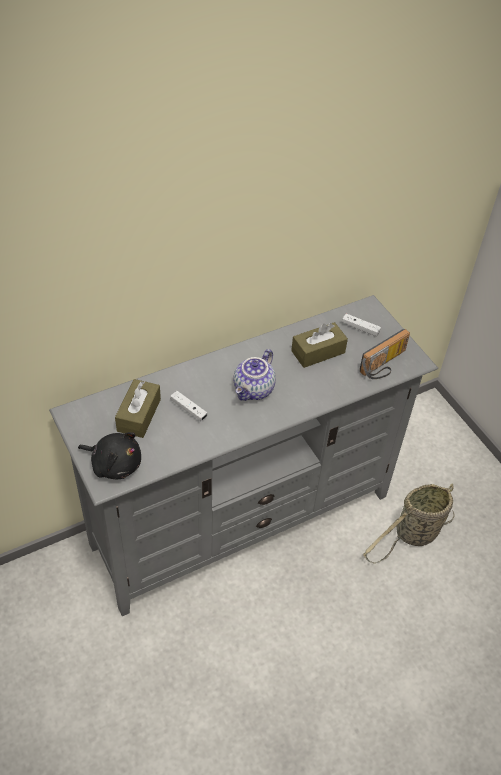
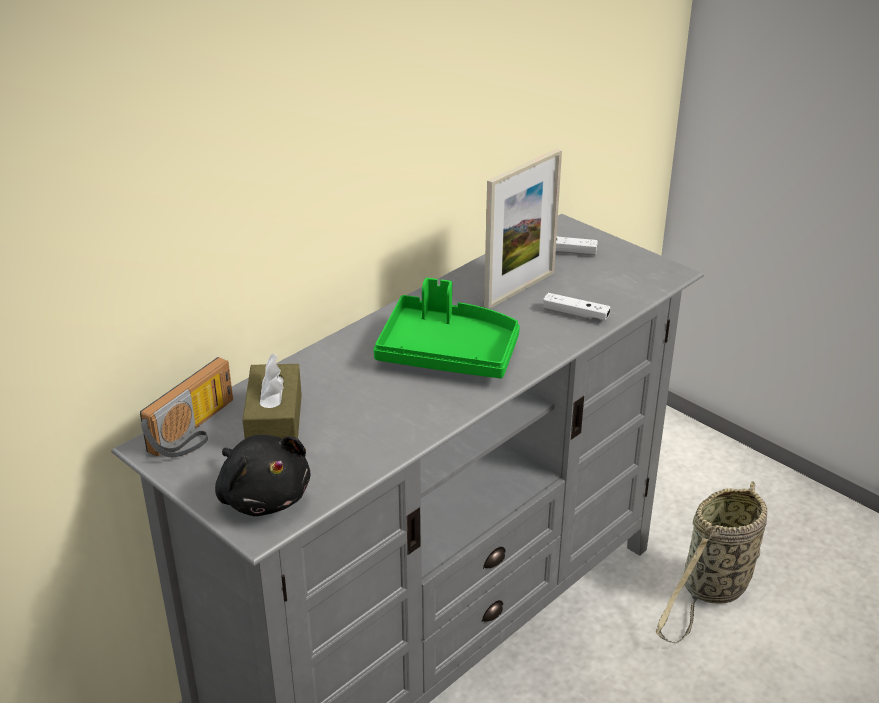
camera: 15 degrees left, 15 degrees down
black plush toy [78,432,141,479] -> black plush toy turned 45 degrees clockwise [215,435,311,516]
white game controller [170,391,208,421] -> white game controller moved to [543,293,610,320]
teapot [233,349,276,401] -> green tray [373,278,520,378]
brown tissue box [291,322,348,368] -> picture frame [484,148,562,309]
radio [360,329,410,379] -> radio moved to [140,357,233,457]

